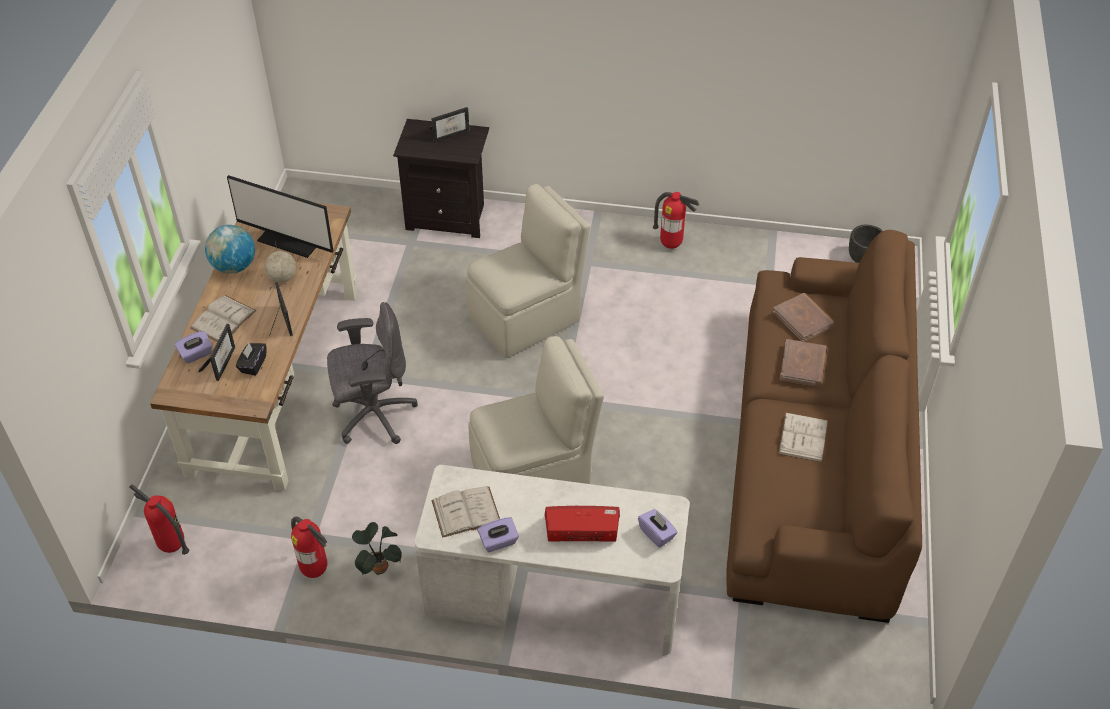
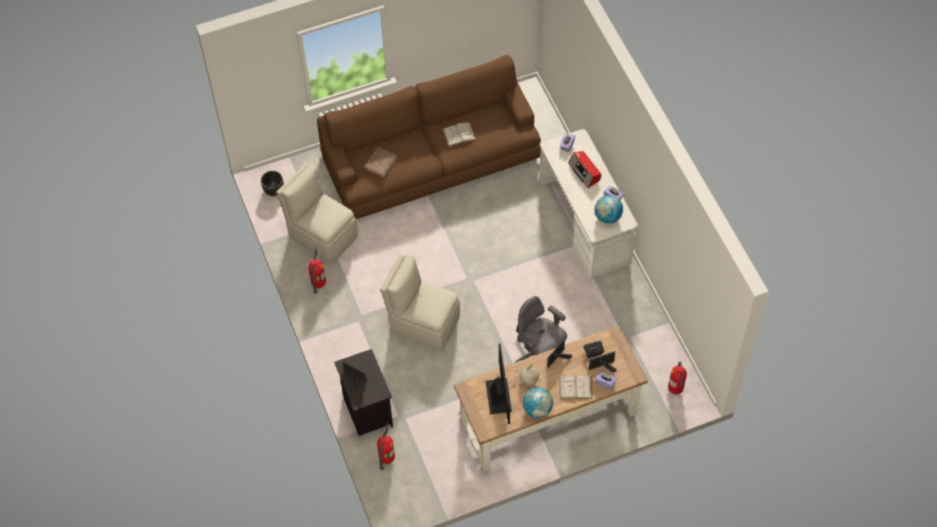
camera: 120 degrees left, 10 degrees up
fire extinguisher [291,516,327,578] -> fire extinguisher moved to [377,423,395,470]
potted plant [352,522,401,575] -> none
white book [431,486,500,538] -> globe [595,195,623,224]
beige chair [468,336,604,484] -> beige chair moved to [276,164,358,265]
brown book [780,339,827,387] -> none

